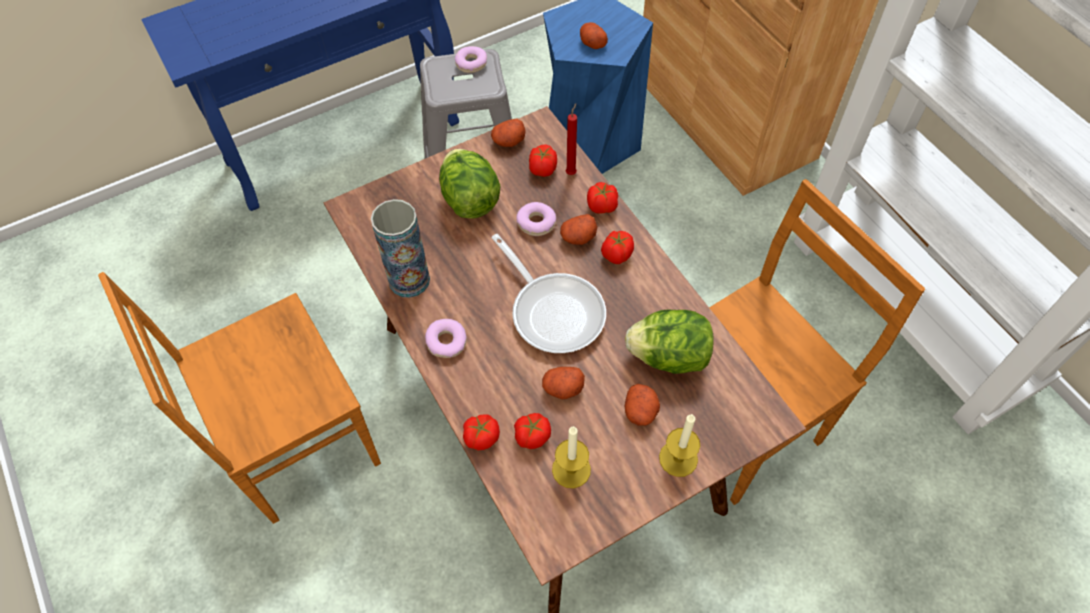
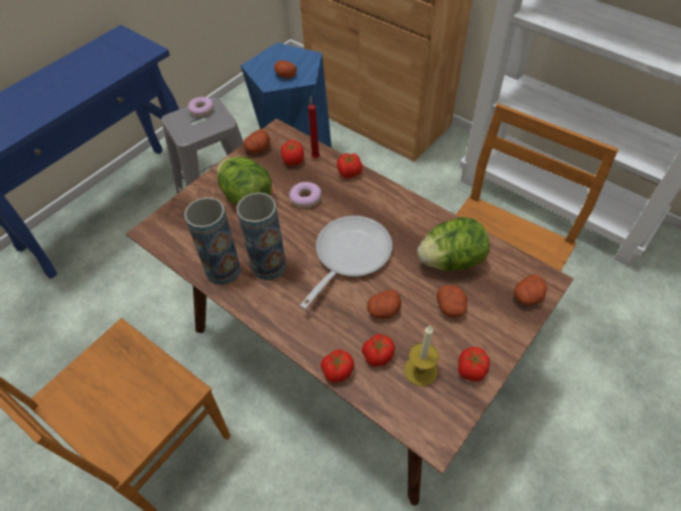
camera: 20 degrees left, 5 degrees down
donut [425,319,467,358] -> none
frying pan [492,234,606,353] -> frying pan turned 90 degrees counterclockwise [300,216,392,309]
potato [560,214,597,245] -> potato moved to [514,274,547,305]
tomato [601,231,634,264] -> tomato moved to [458,347,490,381]
candle [659,414,700,477] -> none
none -> vase [237,192,286,280]

